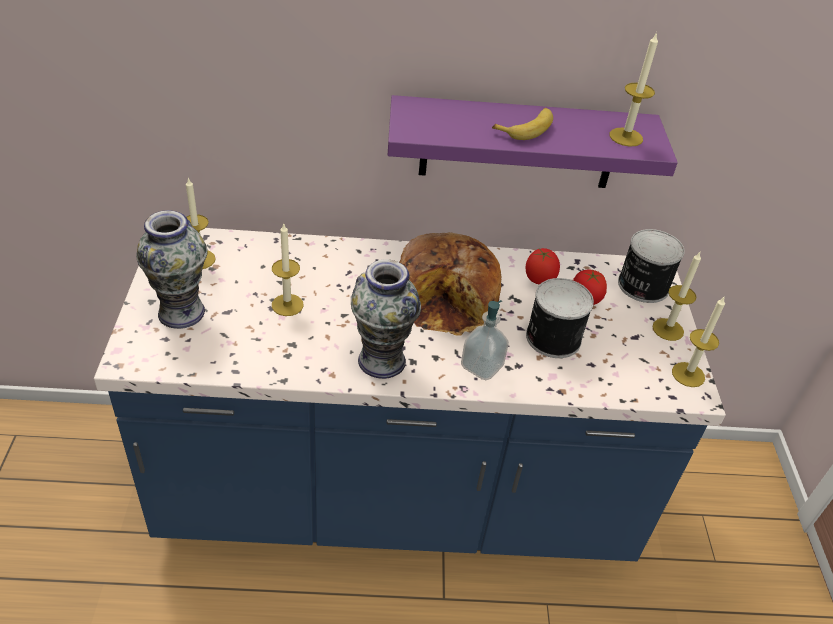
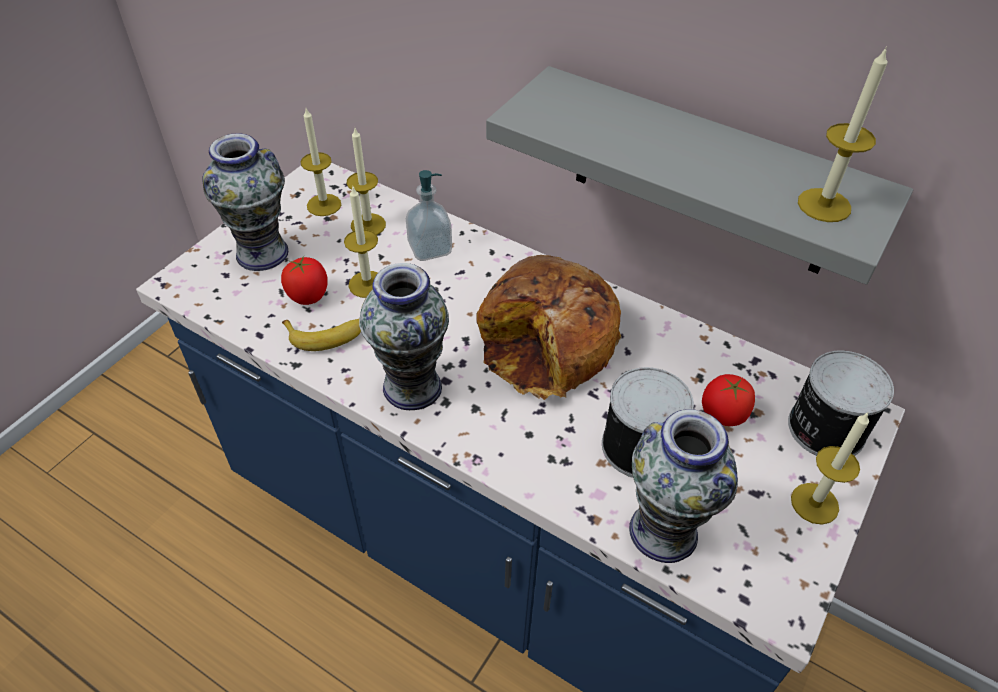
camera: 35 degrees right, 5 degrees up
purple shelf [388,95,678,188] -> grey shelf [486,66,913,285]
soap dispenser [461,300,509,380] -> soap dispenser moved to [406,170,452,261]
banana [492,108,553,140] -> banana moved to [282,319,361,351]
tomato [526,248,560,285] -> tomato moved to [281,256,328,305]
candle [672,297,725,387] -> candle moved to [347,126,386,235]
none -> vase [629,409,738,563]

